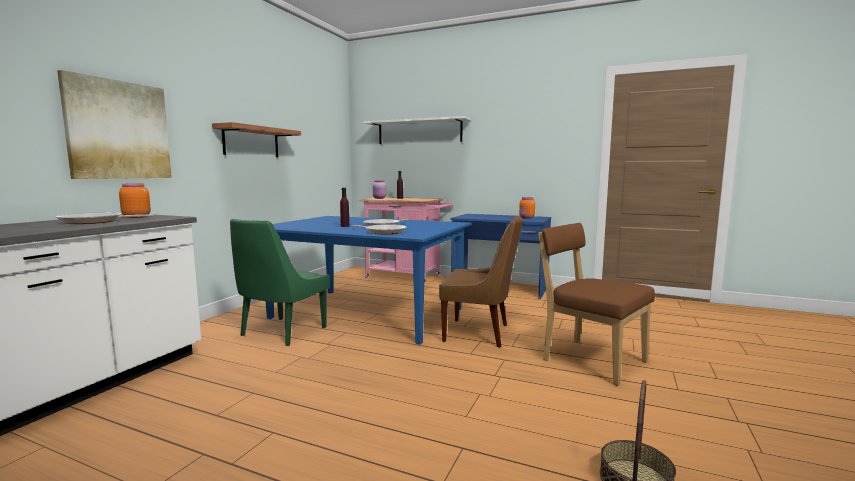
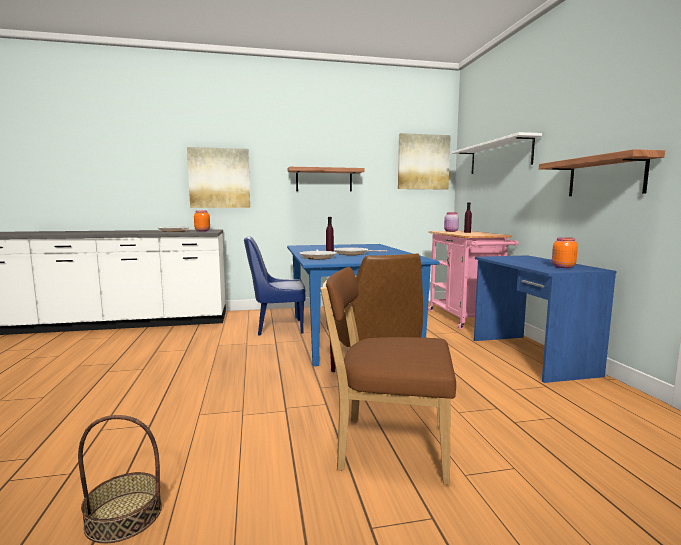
camera: 55 degrees right, 0 degrees up
green chair [230,219,329,346] -> blue chair [244,236,305,336]
brown chair [538,223,655,386] -> brown chair turned 90 degrees counterclockwise [320,267,456,485]
none -> picture [398,133,451,190]
none -> shelf [539,149,665,196]

